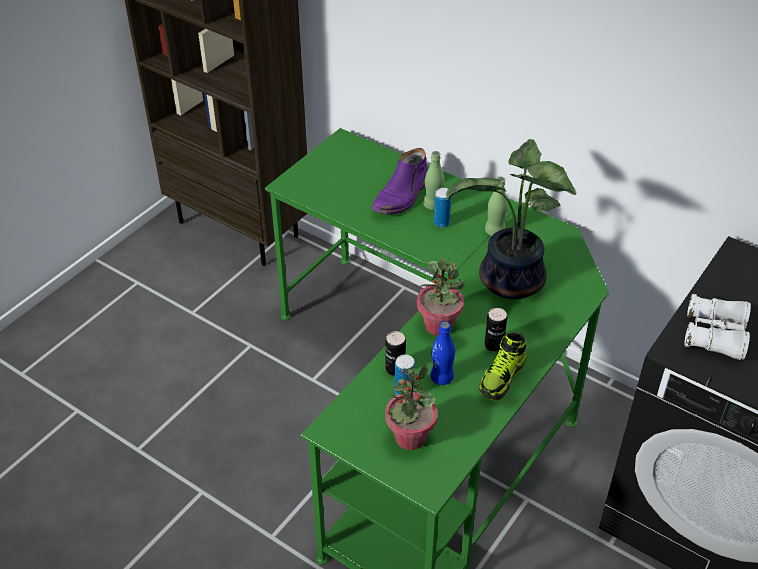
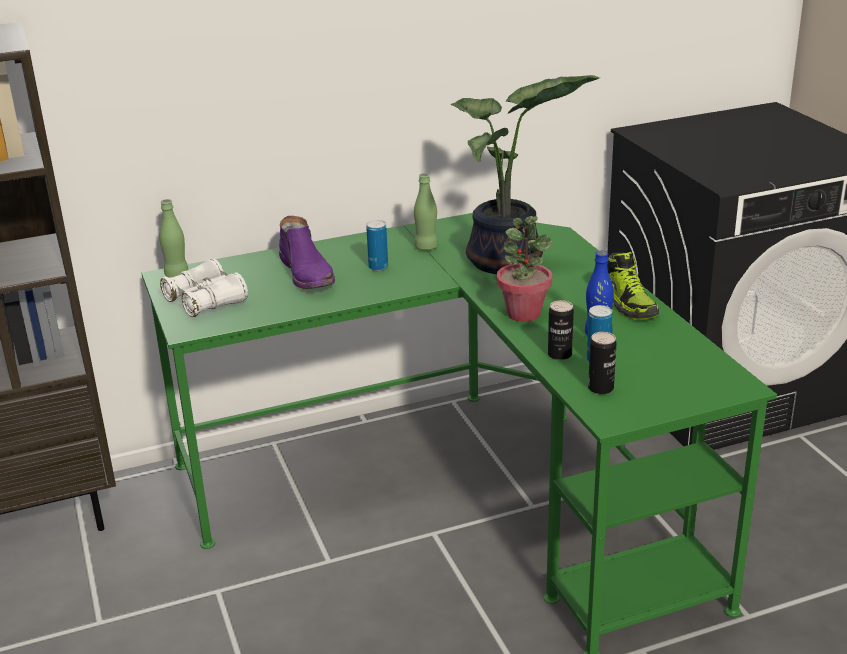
camera: 55 degrees left, 15 degrees down
potted plant [385,364,437,450] -> none
green bottle [423,151,444,210] -> green bottle moved to [159,199,189,277]
can [485,308,507,352] -> can moved to [588,332,617,395]
white binoculars [684,294,751,360] -> white binoculars moved to [160,259,248,317]

